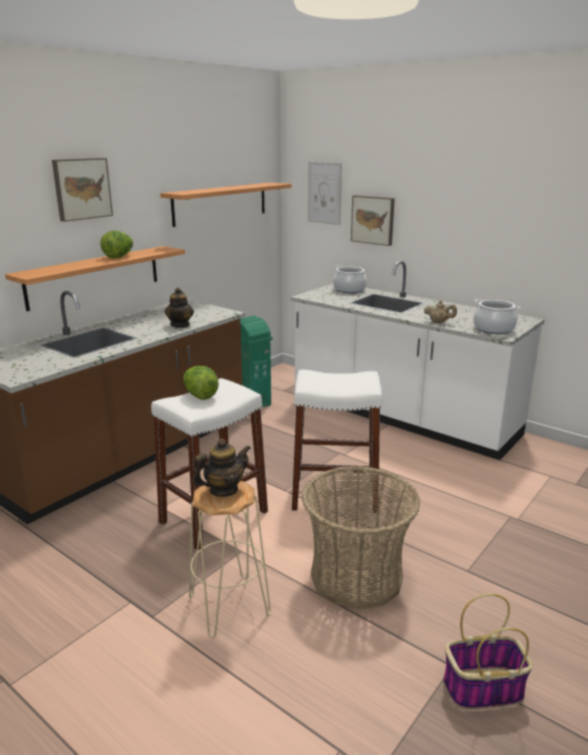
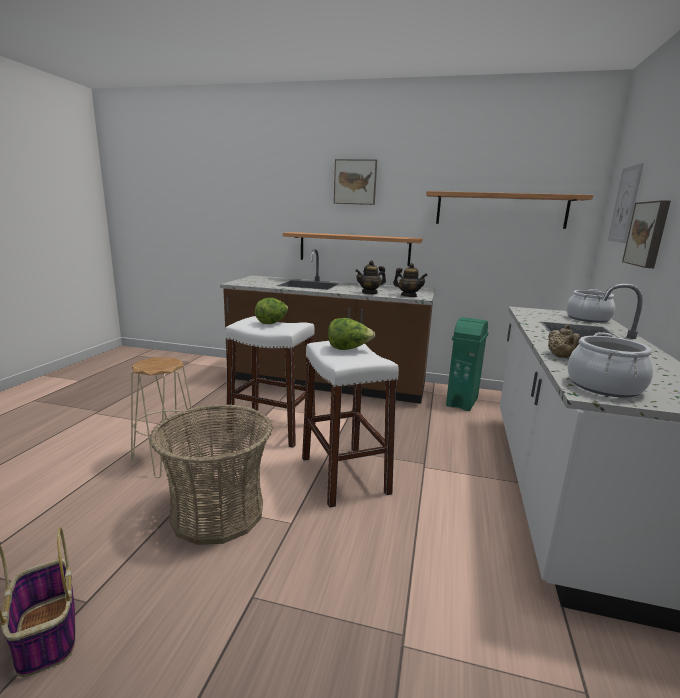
camera: 65 degrees right, 5 degrees down
lettuce [100,231,133,258] -> lettuce moved to [328,318,375,350]
teapot [192,438,251,497] -> teapot moved to [393,263,428,297]

